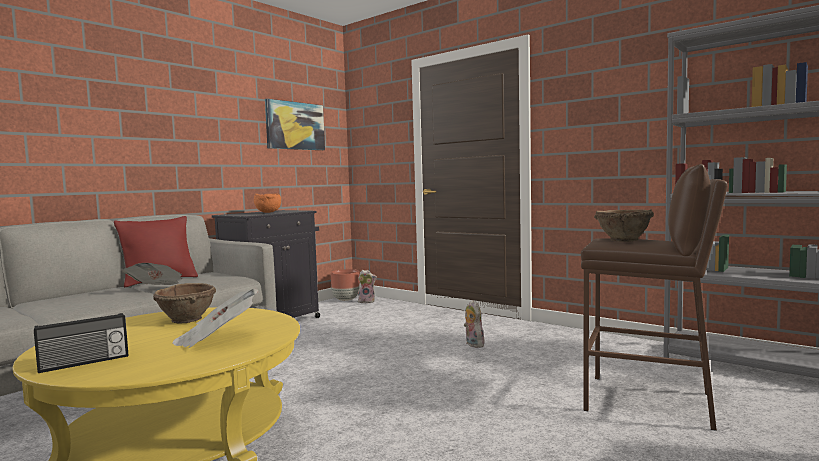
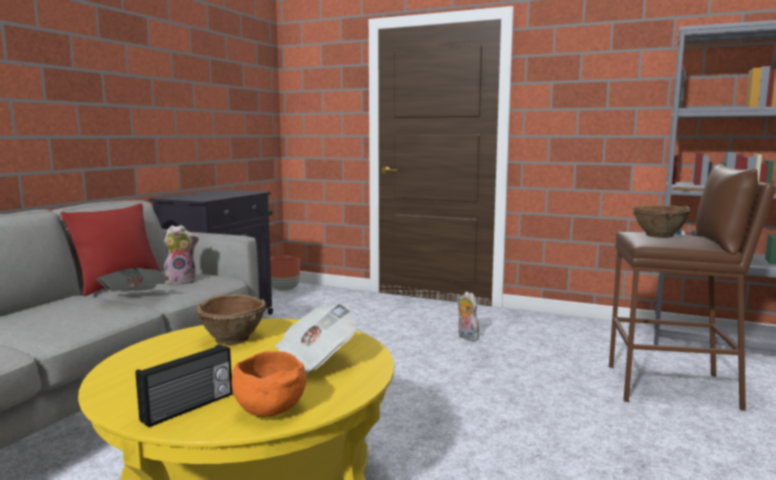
camera: 15 degrees left, 5 degrees up
orange bowl [254,194,281,213] -> orange bowl moved to [232,351,307,417]
picture [265,99,325,150] -> none
plush toy [358,270,377,303] -> plush toy moved to [164,225,199,285]

